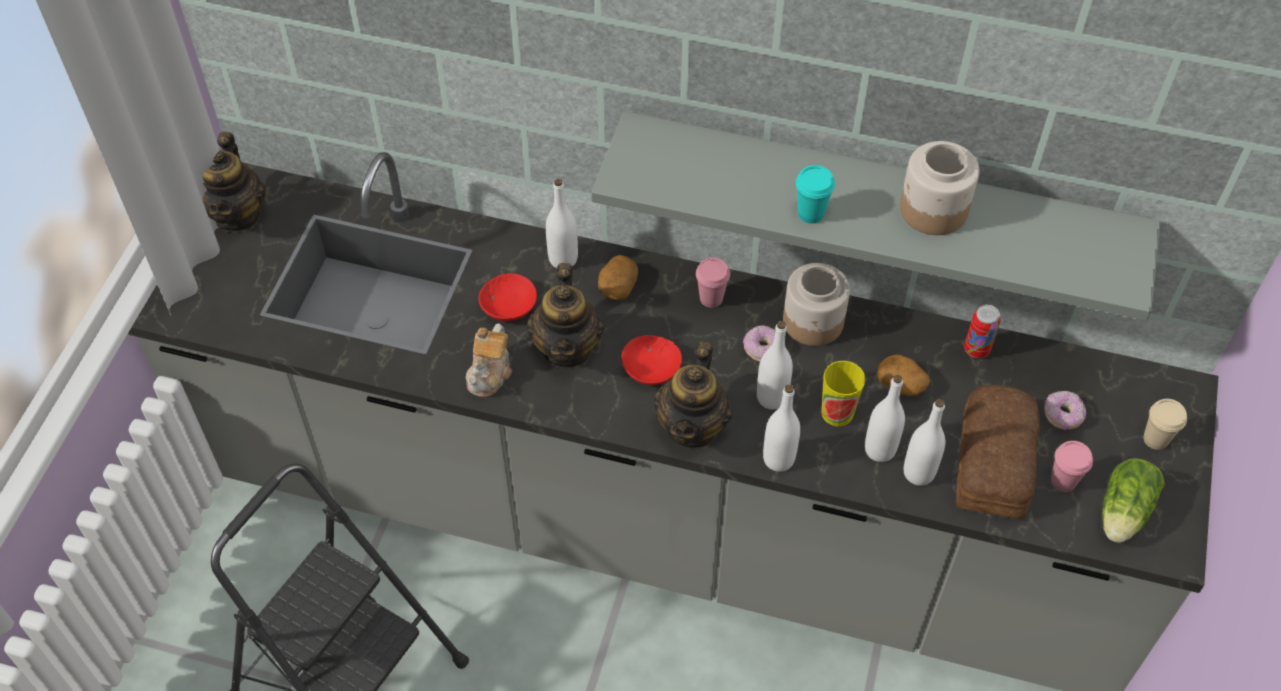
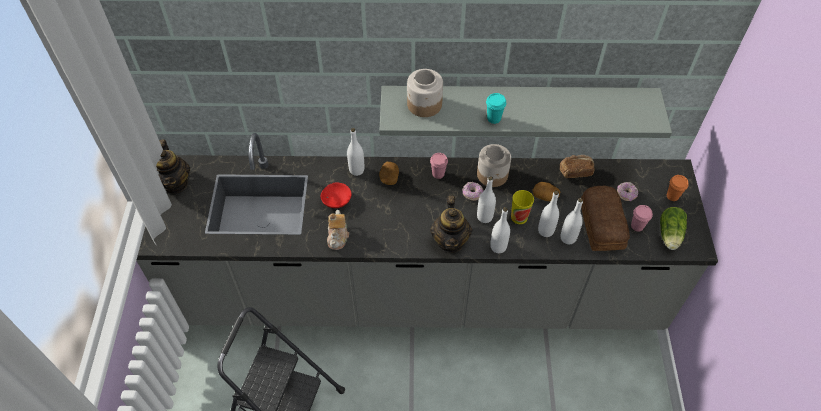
camera: 15 degrees left, 0 degrees up
teapot [527,263,604,369] -> none
red bowl [622,335,682,385] -> none
jar [900,141,980,235] -> jar moved to [407,69,443,117]
can [964,304,1001,358] -> bread [560,155,595,178]
beige cup [1143,399,1187,450] -> orange cup [667,175,689,201]

